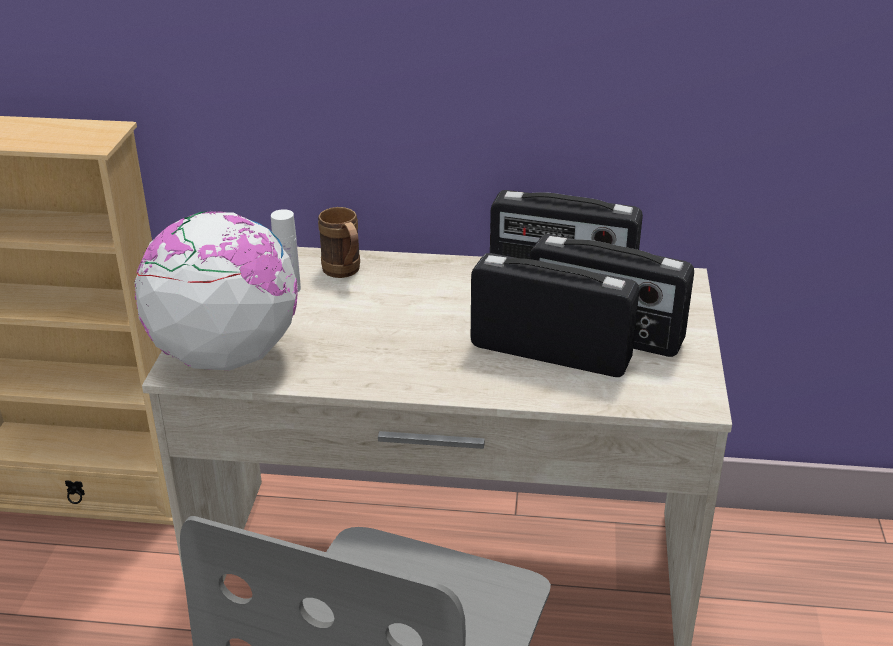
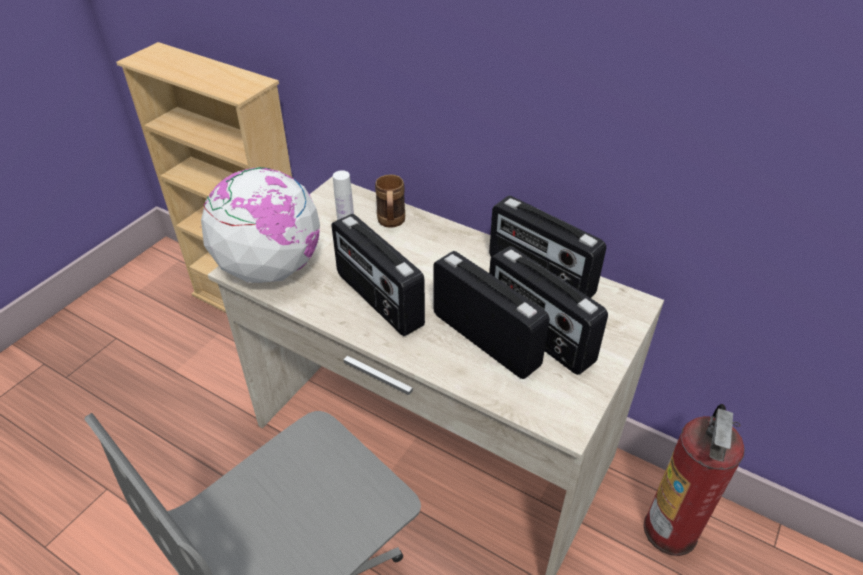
camera: 25 degrees right, 10 degrees up
none -> radio [332,214,425,336]
none -> fire extinguisher [644,404,745,556]

